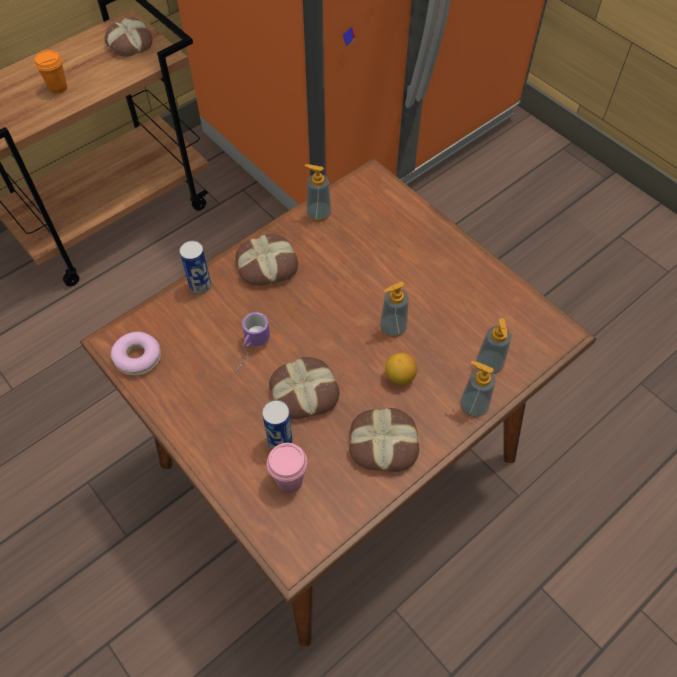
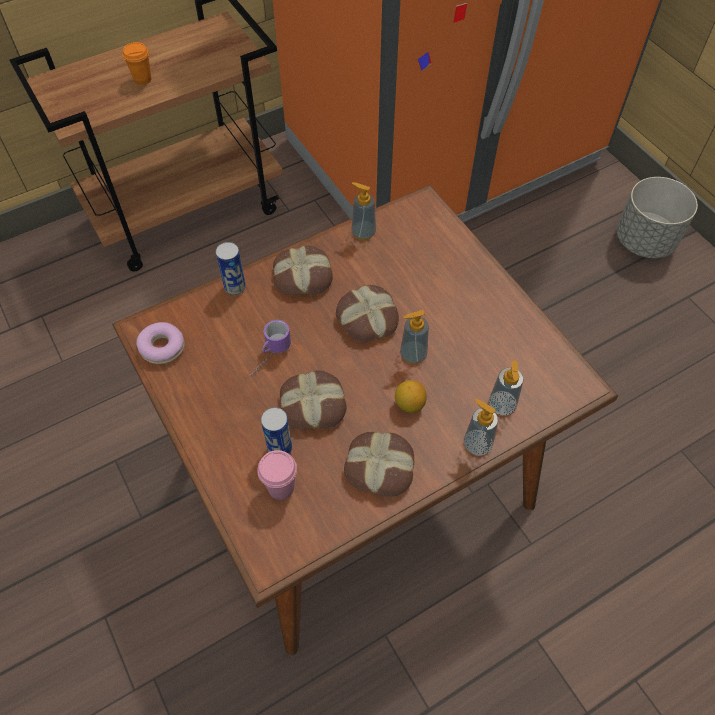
camera: 10 degrees right, 0 degrees up
bread [104,18,153,57] -> bread moved to [336,285,399,343]
none -> grey planter [617,177,698,258]

